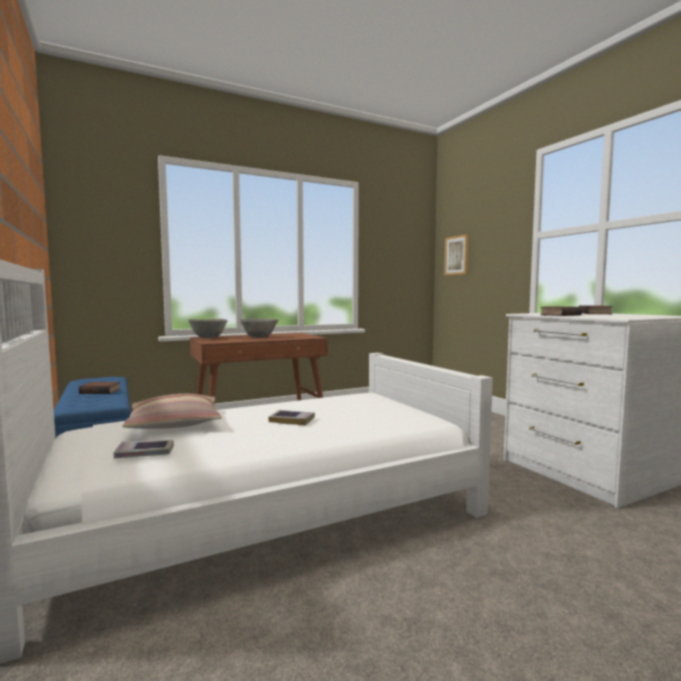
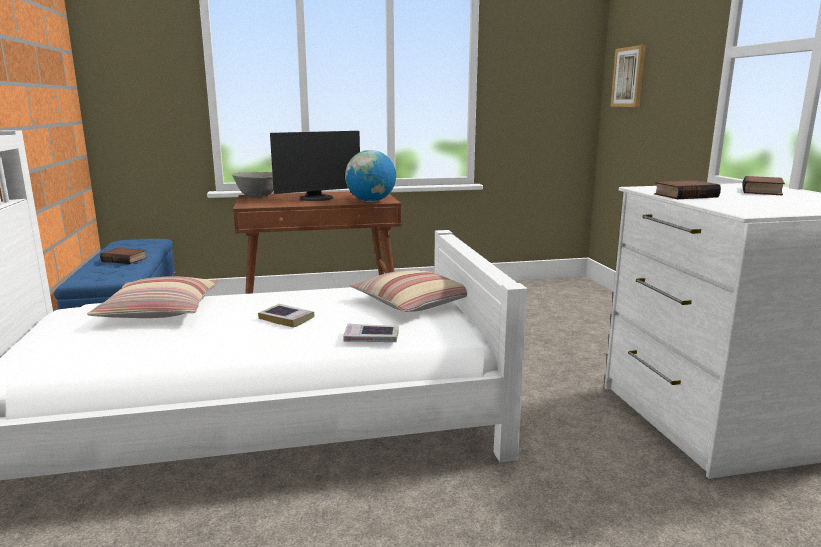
camera: 15 degrees right, 10 degrees up
book [114,440,174,459] -> book moved to [343,323,398,342]
grey bowl [240,318,278,338] -> monitor [270,131,360,201]
none -> globe [345,150,396,202]
none -> pillow [349,270,467,312]

